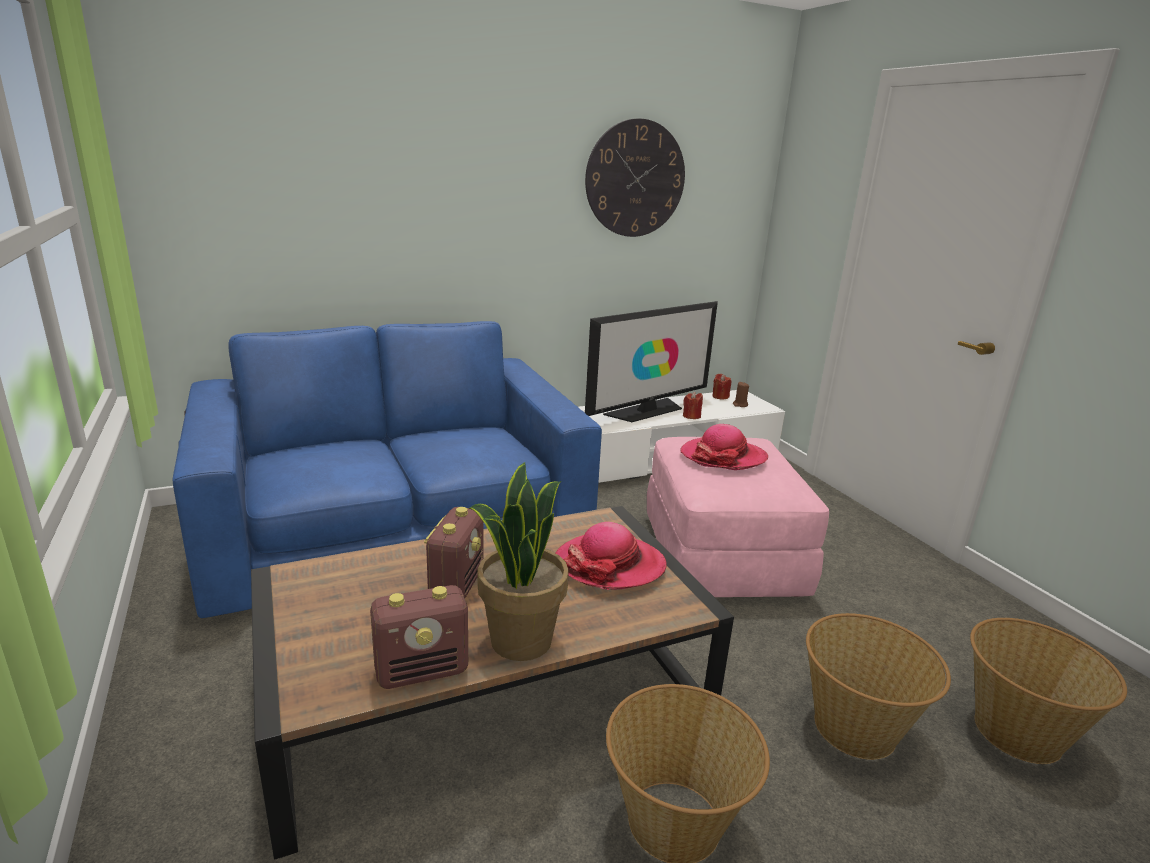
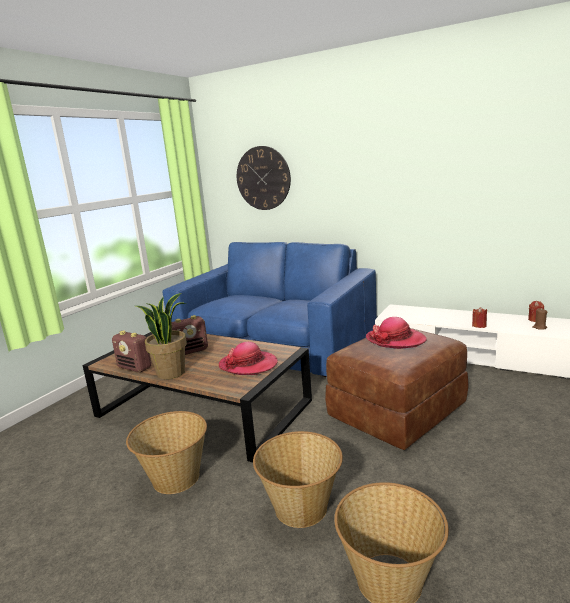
camera: 55 degrees right, 5 degrees down
wall clock [585,118,685,237] -> wall clock moved to [237,146,291,210]
television [585,301,718,422] -> none
pink ottoman [647,437,829,597] -> brown ottoman [325,328,469,450]

